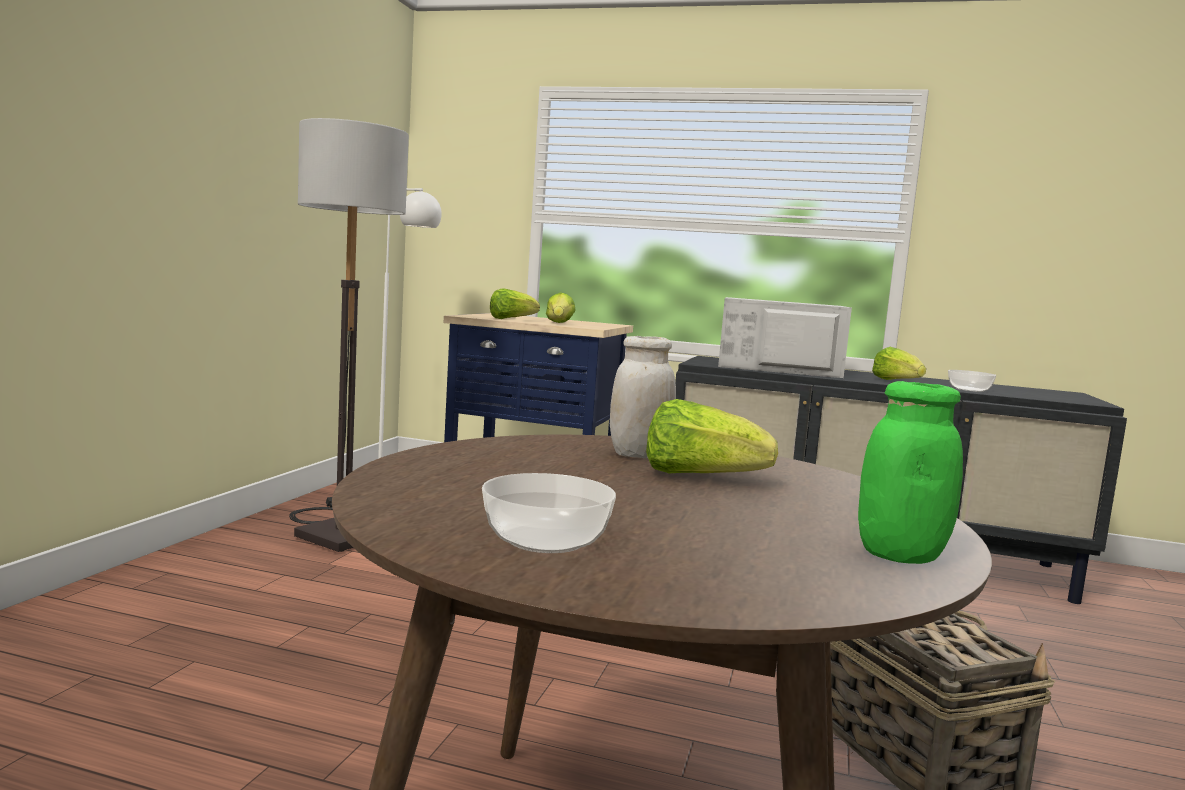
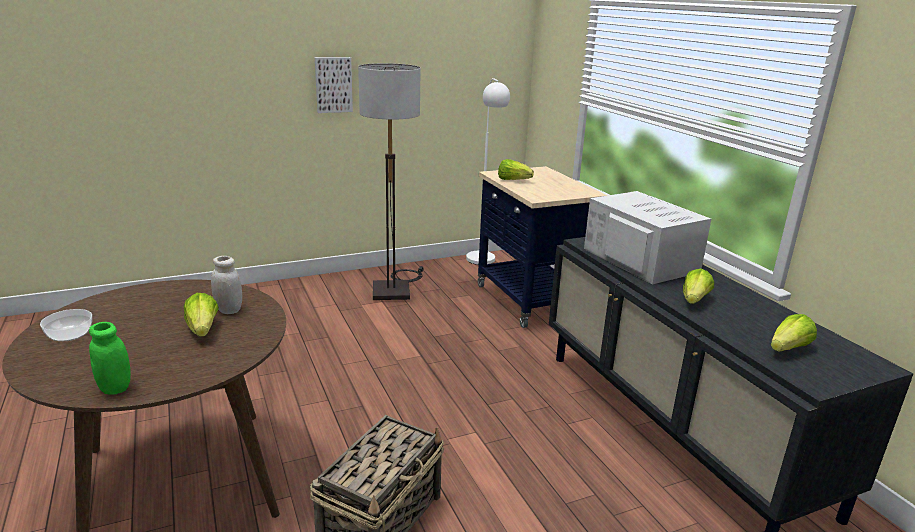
camera: 50 degrees right, 15 degrees up
lettuce [546,292,576,323] -> lettuce moved to [771,314,817,351]
bowl [948,370,996,392] -> none
none -> picture [315,57,353,113]

